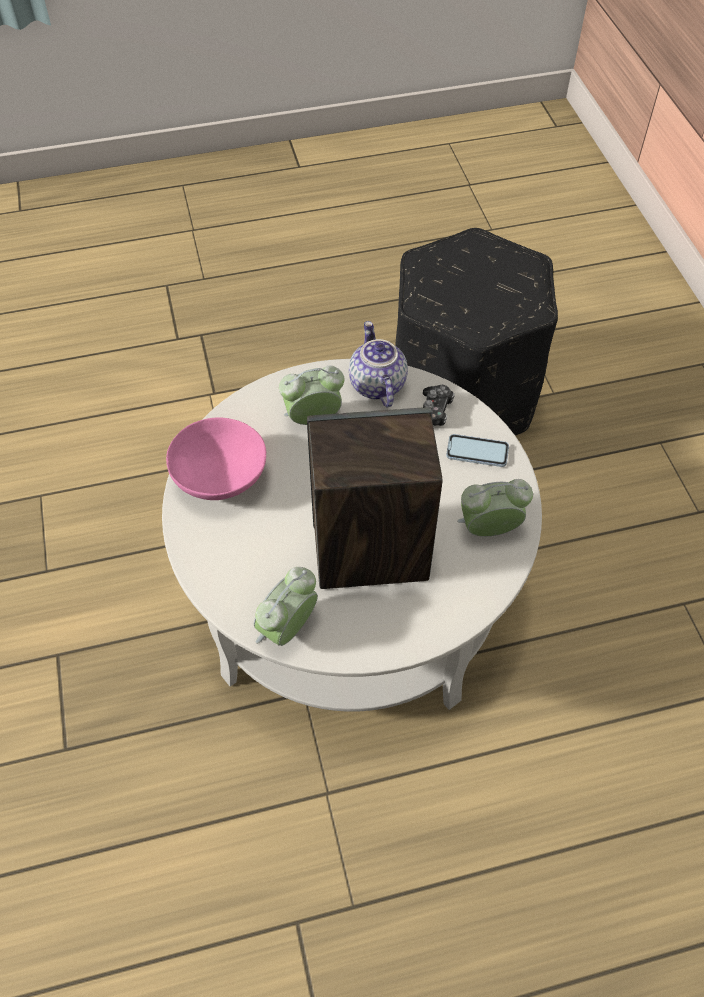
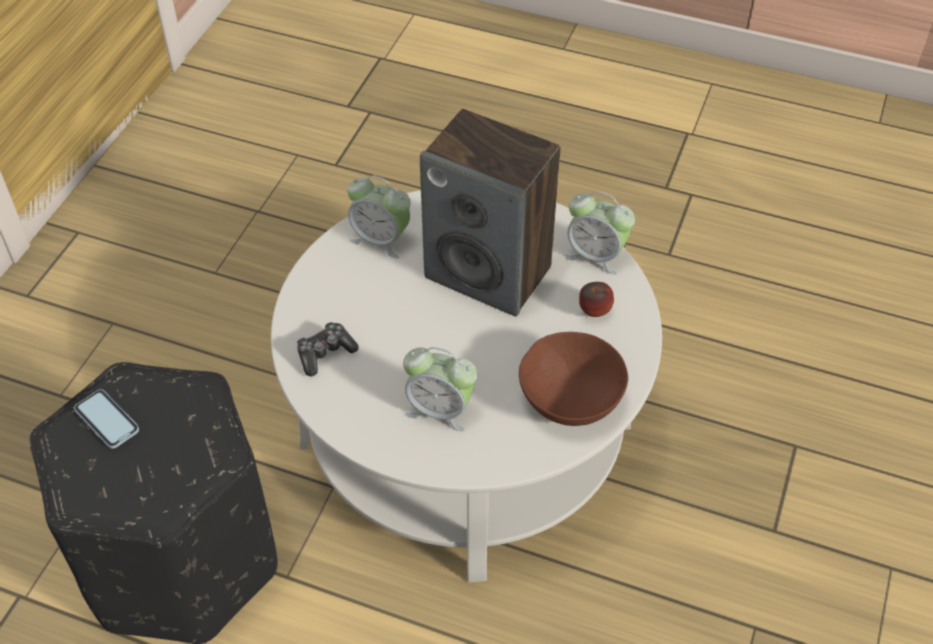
camera: 145 degrees left, 5 degrees down
pink bowl [166,417,266,500] -> brown bowl [519,332,628,426]
alarm clock [254,567,318,646] -> alarm clock turned 45 degrees clockwise [564,191,635,275]
teapot [349,321,408,407] -> none
phone [446,434,509,467] -> phone moved to [74,389,139,449]
none -> apple [579,282,614,317]

